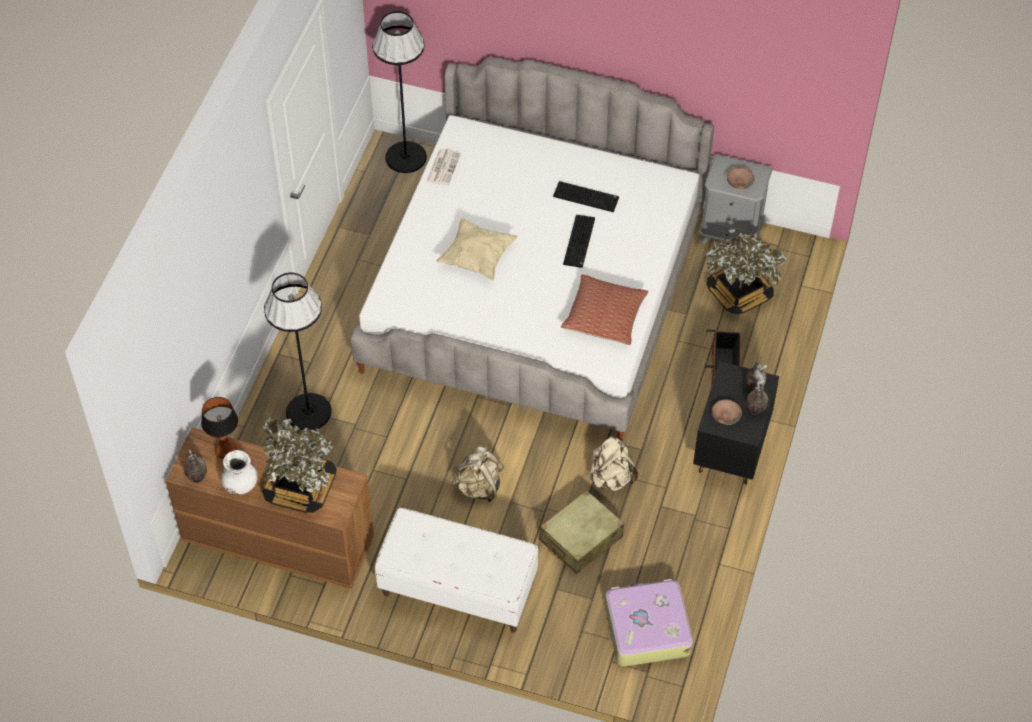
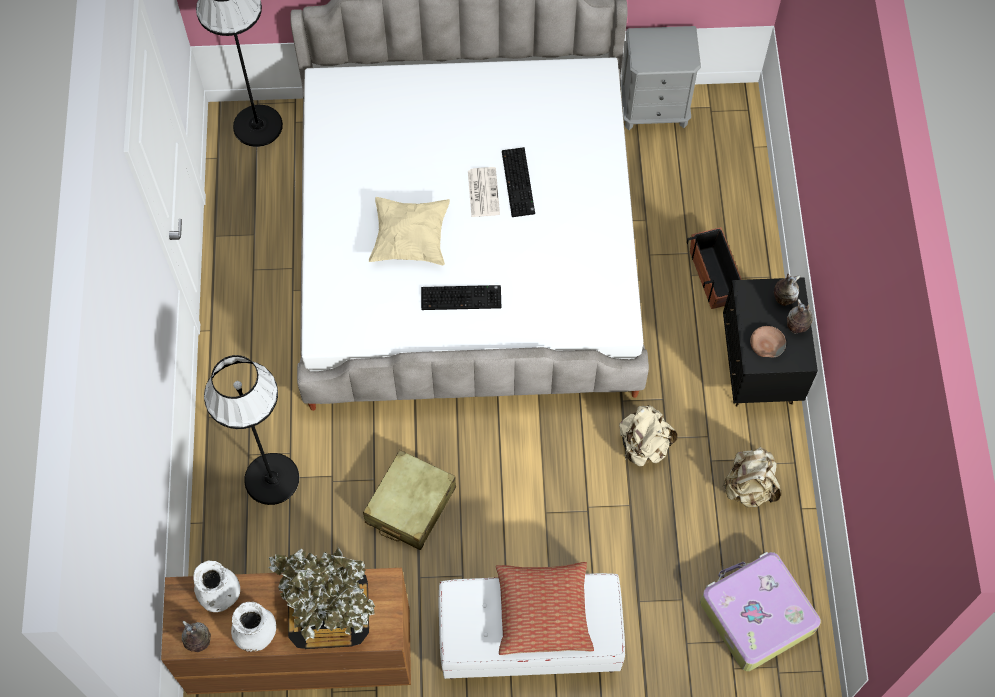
camera: 20 degrees left, 10 degrees up
table lamp [201,397,238,459] -> white vase [193,561,240,612]
newspaper [426,149,461,186] -> newspaper moved to [468,167,500,217]
beige backpack [452,447,504,502] -> beige backpack moved to [723,447,781,507]
beige suitcase [539,490,624,574] -> beige suitcase moved to [363,450,456,550]
keyboard [553,181,619,212] -> keyboard moved to [421,285,501,310]
pillow [561,274,648,345] -> pillow moved to [496,562,594,655]
potted plant [706,228,787,314] -> none
brown bowl [727,167,755,189] -> none

